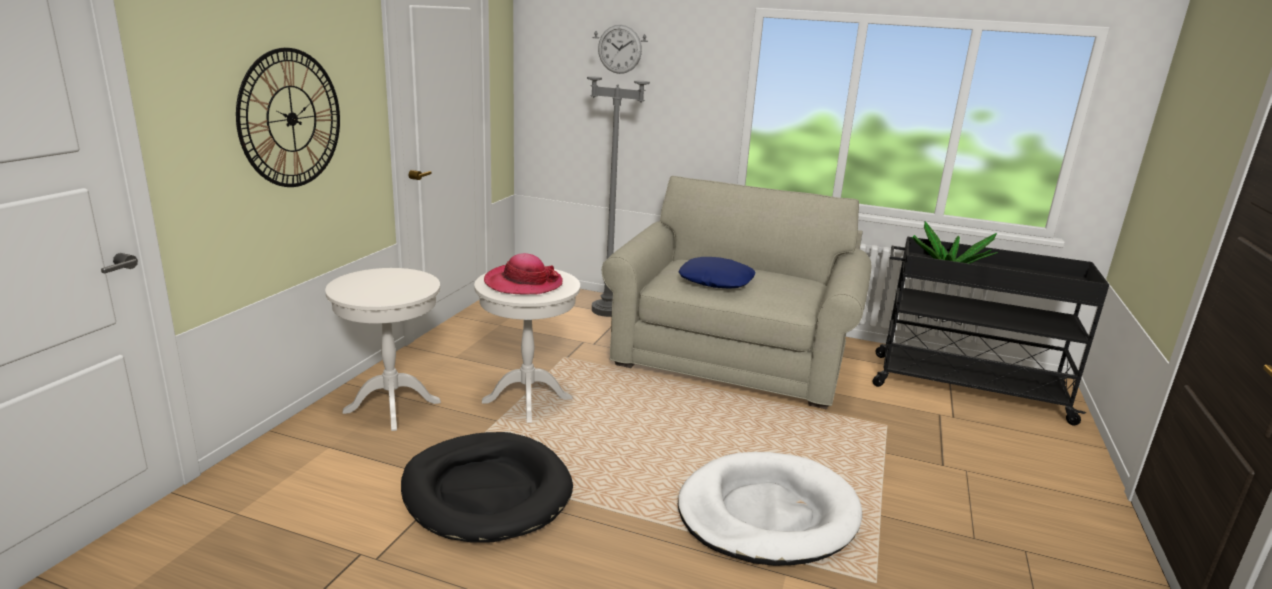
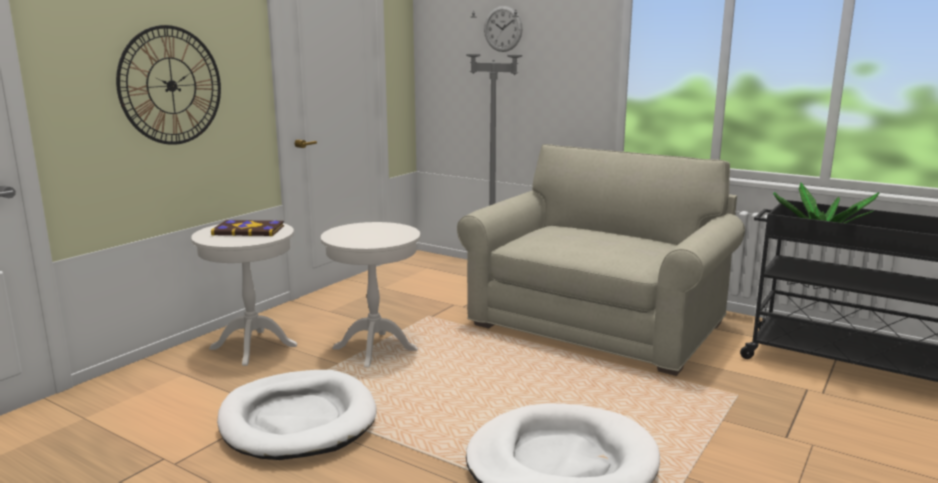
camera: 15 degrees right, 5 degrees down
black dog bed [401,432,573,543] -> white dog bed [217,370,377,460]
hat [484,253,563,295] -> none
blue pillow [678,257,755,289] -> none
none -> book [211,220,284,236]

